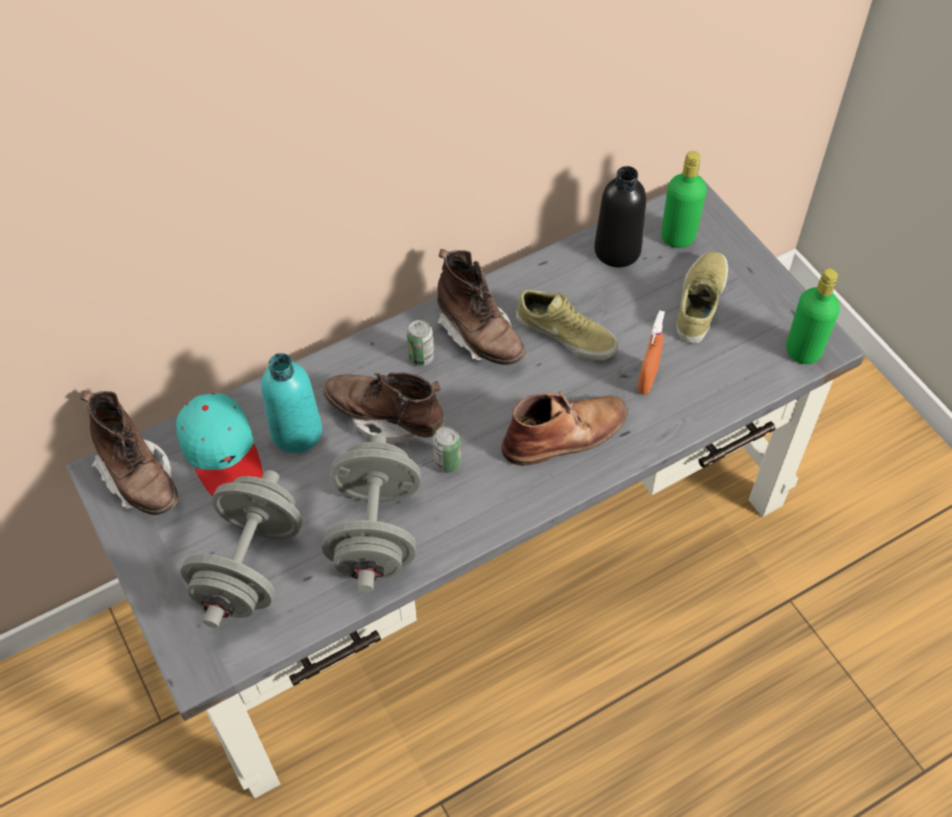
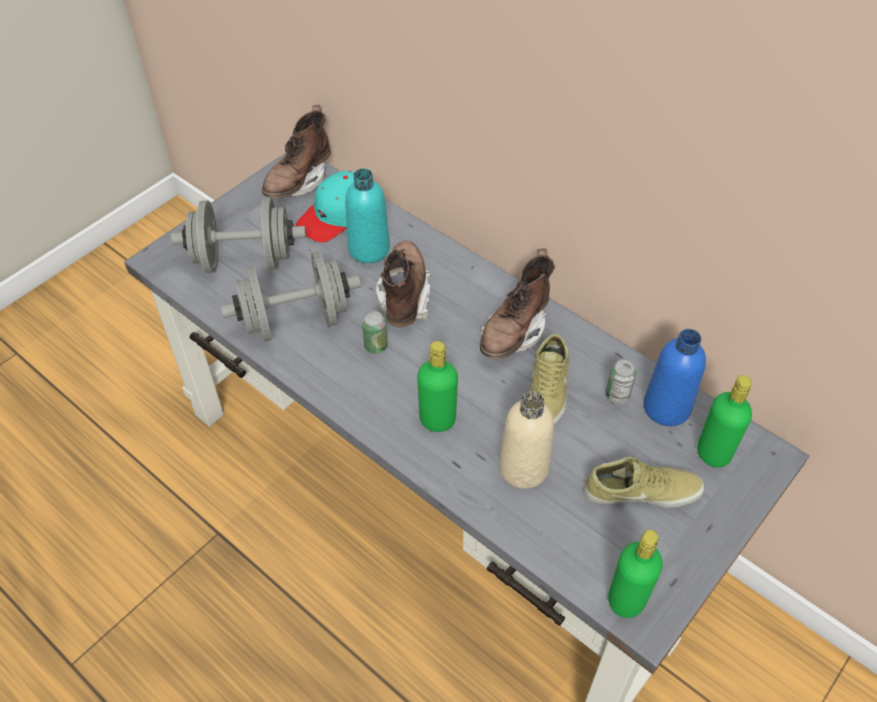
camera: 70 degrees right, 5 degrees down
can [407,320,434,366] -> can moved to [606,360,636,404]
brown boot [501,391,628,466] -> green bottle [417,341,458,432]
black bottle [594,166,646,267] -> blue bottle [643,329,706,426]
orange spray bottle [637,311,665,394] -> beige bottle [499,391,554,489]

